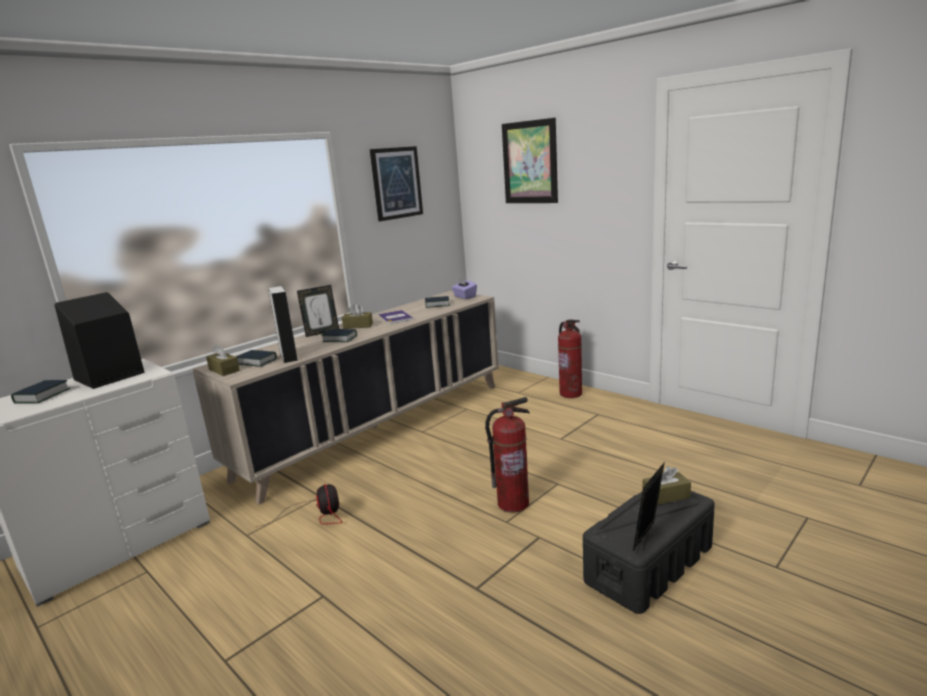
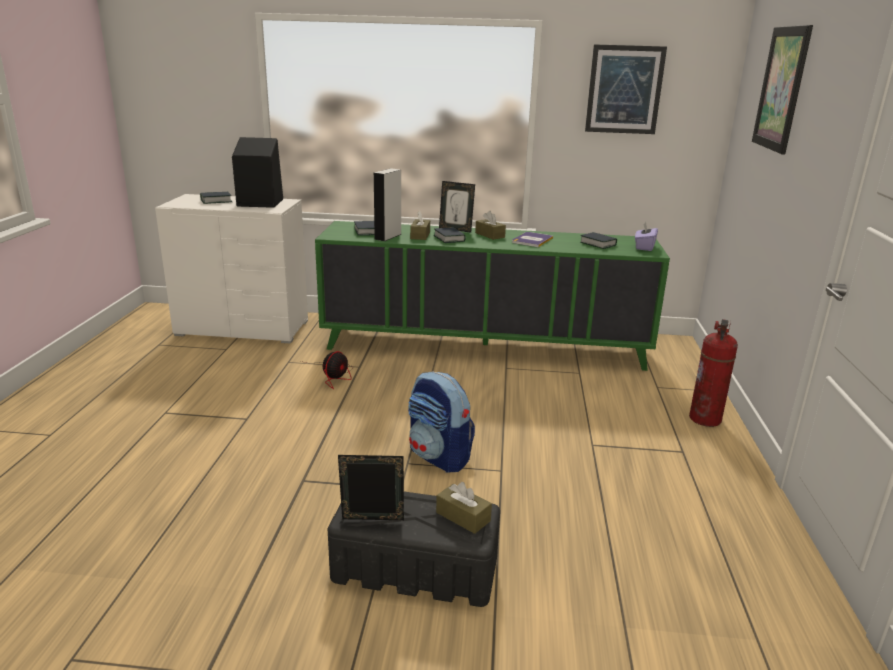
camera: 50 degrees right, 5 degrees up
beige cabinet [192,291,499,504] -> green cabinet [315,221,670,371]
brown tissue box [206,344,240,376] -> brown tissue box moved to [410,211,430,240]
fire extinguisher [485,397,530,512] -> backpack [408,372,475,473]

